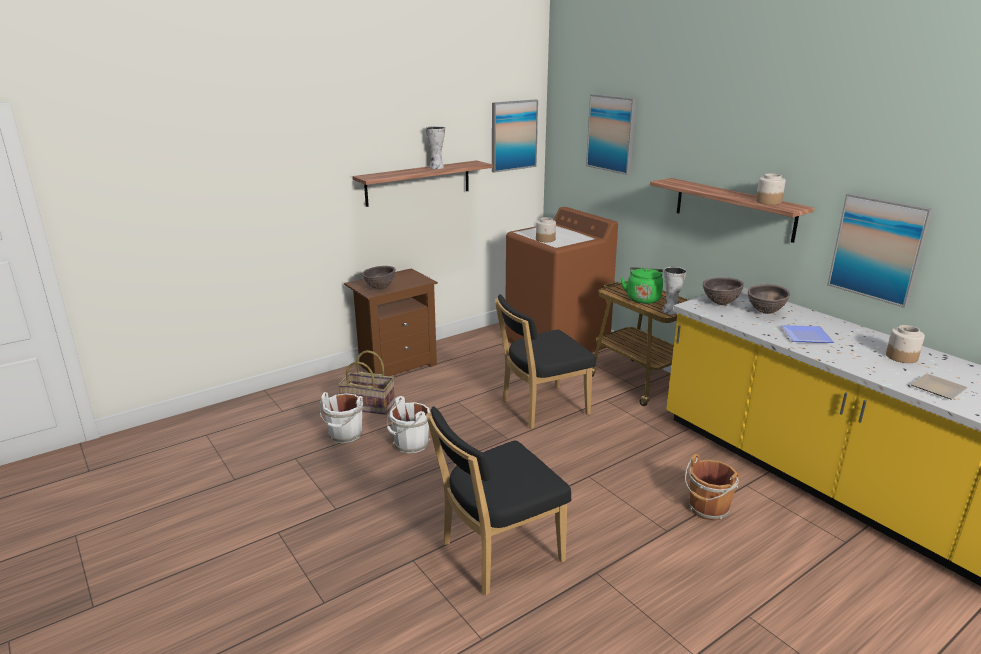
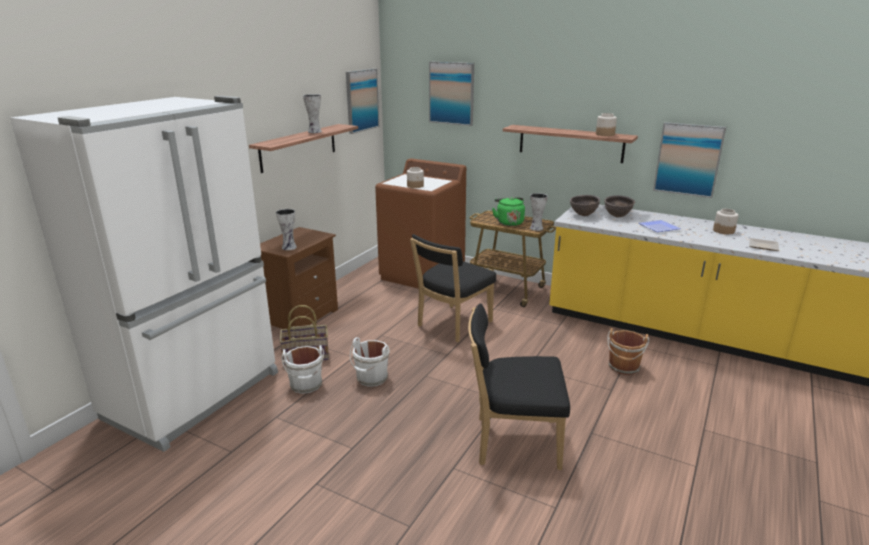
camera: 25 degrees left, 0 degrees up
brown bowl [362,266,395,290] -> vase [276,209,297,250]
black chair [426,406,571,595] -> black chair turned 60 degrees clockwise [468,303,570,470]
none -> white fridge [10,96,278,452]

